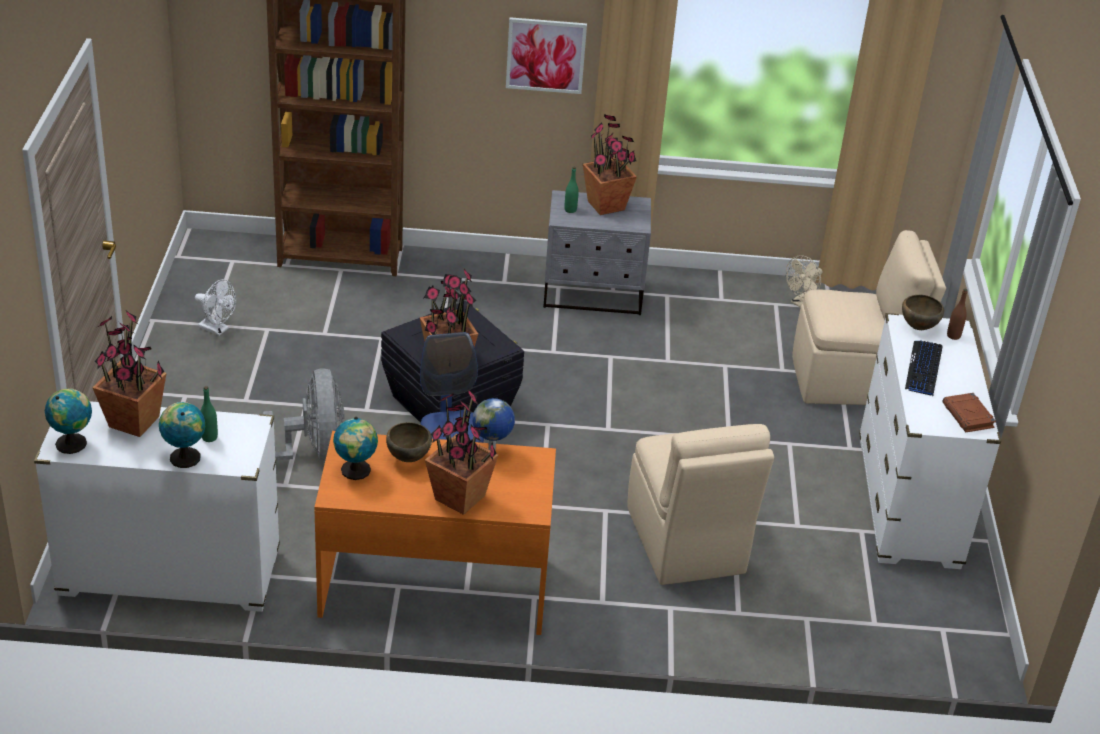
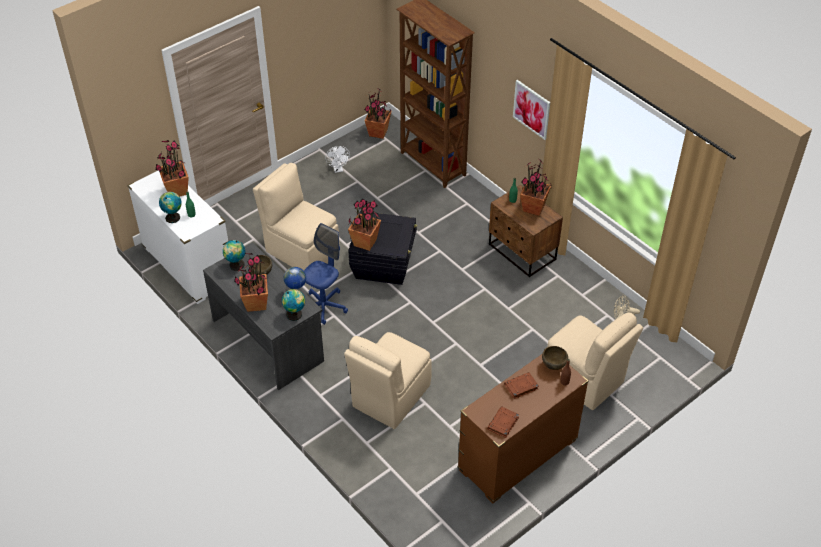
camera: 50 degrees right, 10 degrees up
globe [45,389,92,454] -> globe moved to [282,289,305,321]
grey fan [263,368,344,461] -> beige chair [253,163,340,271]
orange desk [314,431,556,635] -> grey desk [203,242,324,390]
grey nightstand [543,190,651,315] -> brown nightstand [489,185,563,277]
white dresser [859,313,1001,569] -> brown dresser [458,354,589,503]
keyboard [905,340,943,396] -> brown book [504,372,539,399]
none -> potted plant [364,89,392,139]

